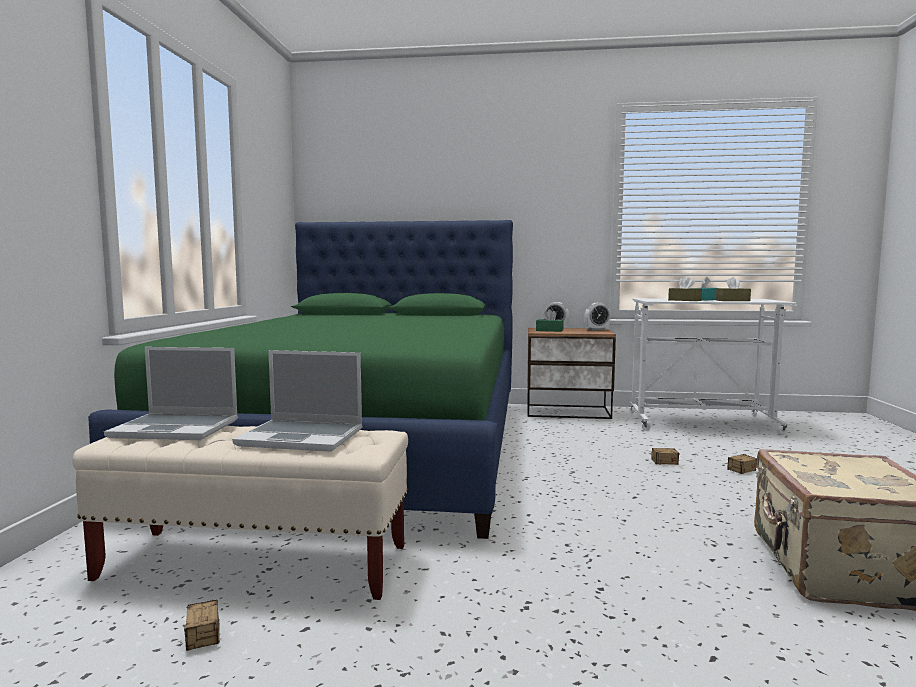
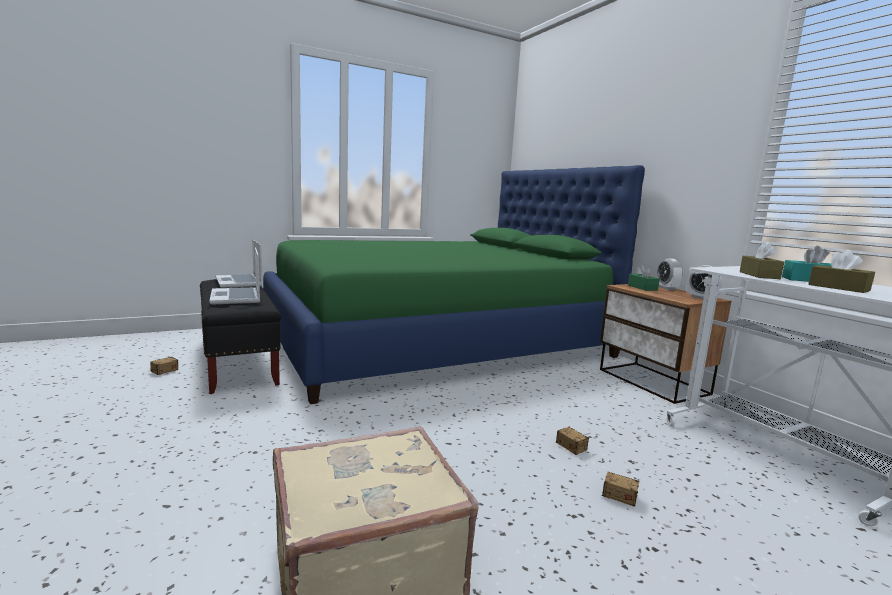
camera: 55 degrees right, 5 degrees up
beige bench [72,426,408,600] -> black bench [200,279,281,394]

